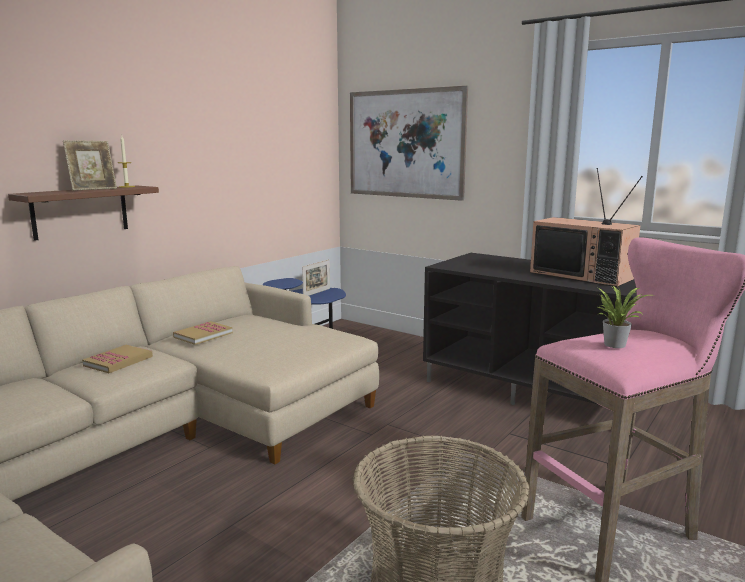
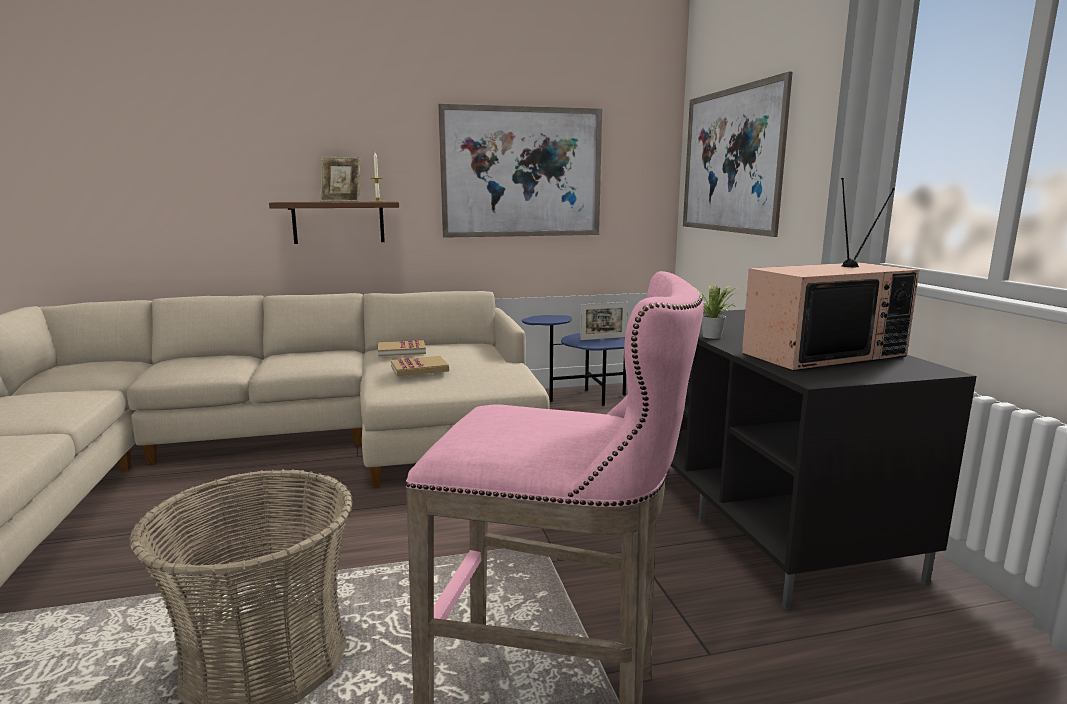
camera: 40 degrees right, 0 degrees up
book [82,345,153,373] -> book moved to [391,356,449,376]
television [530,168,643,287] -> television turned 105 degrees counterclockwise [742,178,919,371]
potted plant [598,285,649,348] -> potted plant moved to [694,282,740,339]
none -> picture [438,104,602,238]

